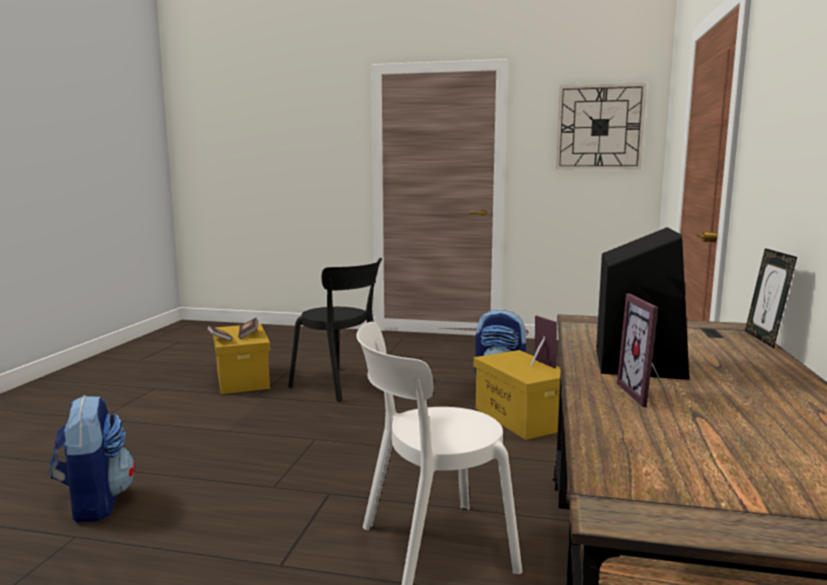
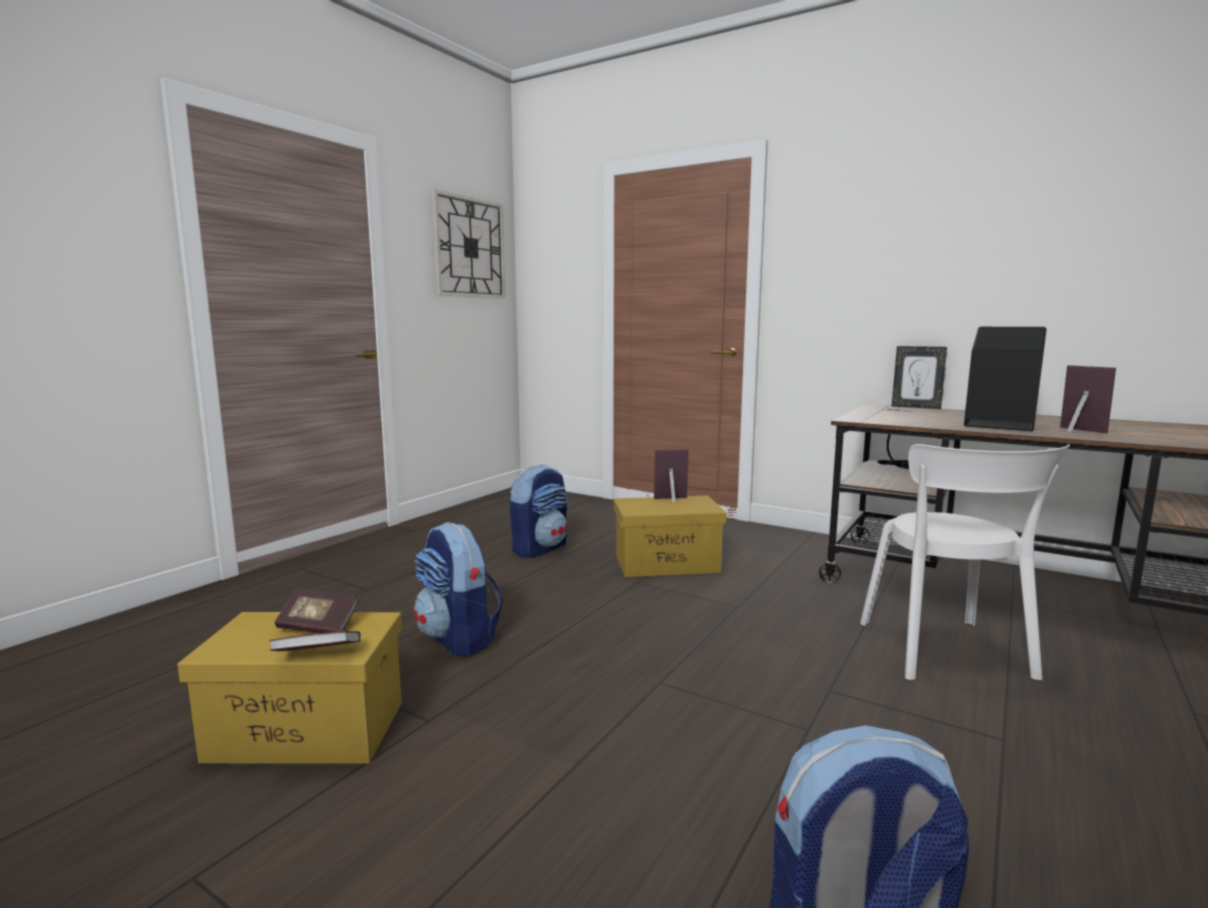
camera: 70 degrees left, 0 degrees up
black chair [288,258,382,402] -> backpack [414,522,503,656]
picture frame [617,294,668,407] -> picture frame turned 135 degrees counterclockwise [1060,365,1116,433]

